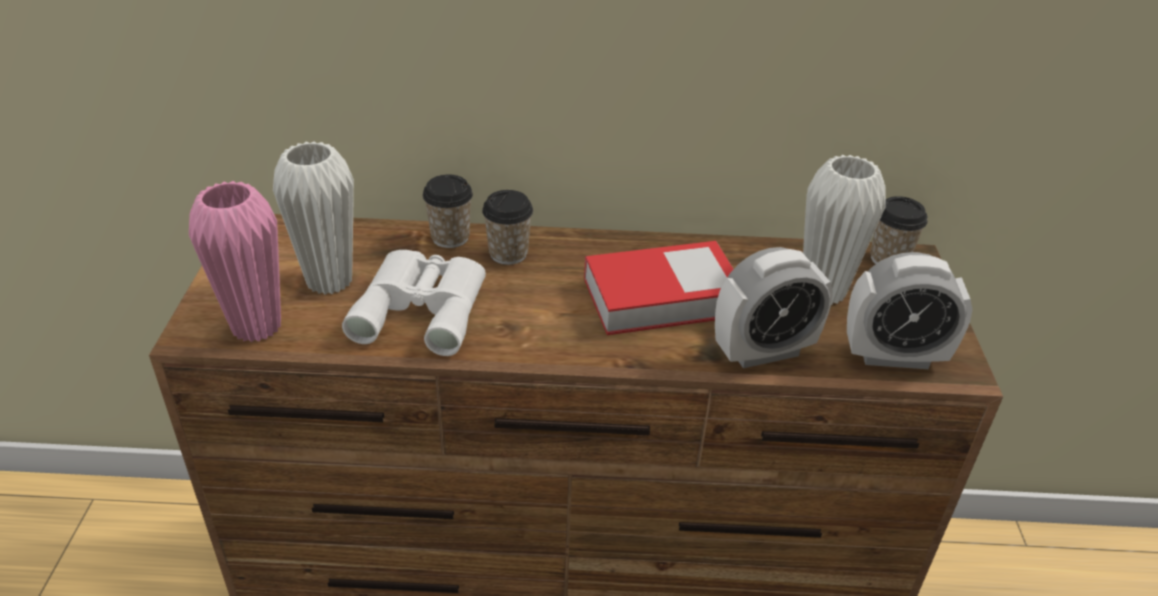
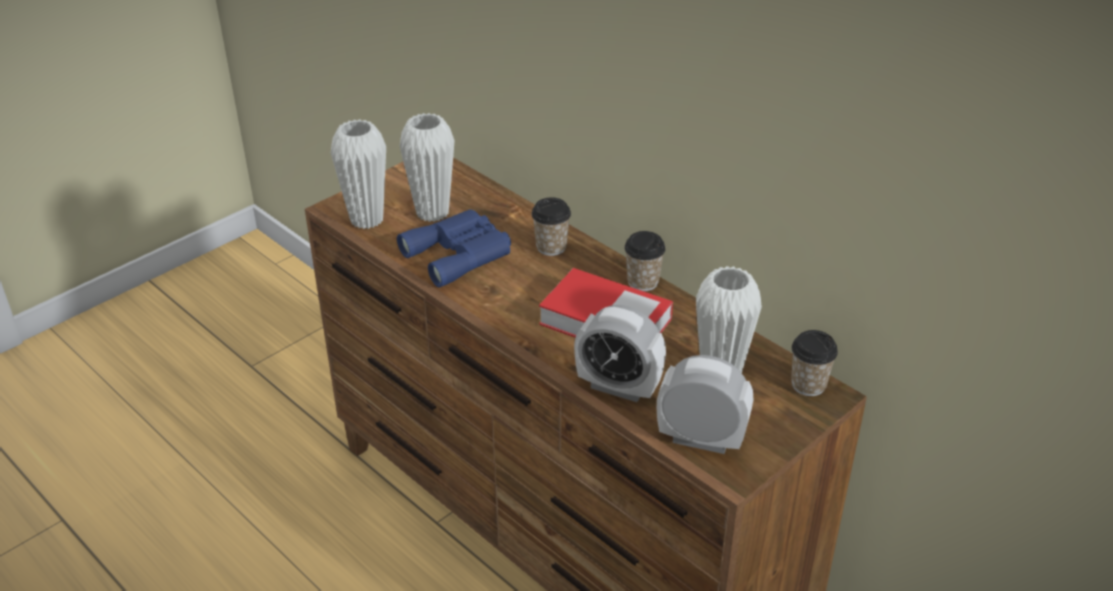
camera: 45 degrees right, 0 degrees up
pink vase [189,181,281,342] -> white vase [331,119,386,229]
white binoculars [342,250,486,356] -> blue binoculars [397,209,511,287]
cup [423,174,473,248] -> cup moved to [624,231,666,291]
alarm clock [847,252,972,369] -> alarm clock turned 150 degrees clockwise [657,355,753,454]

